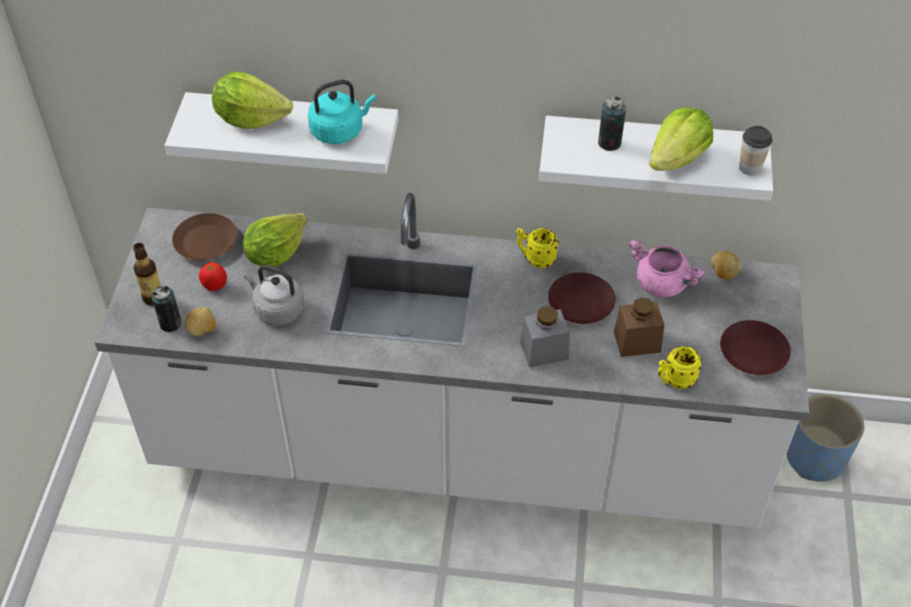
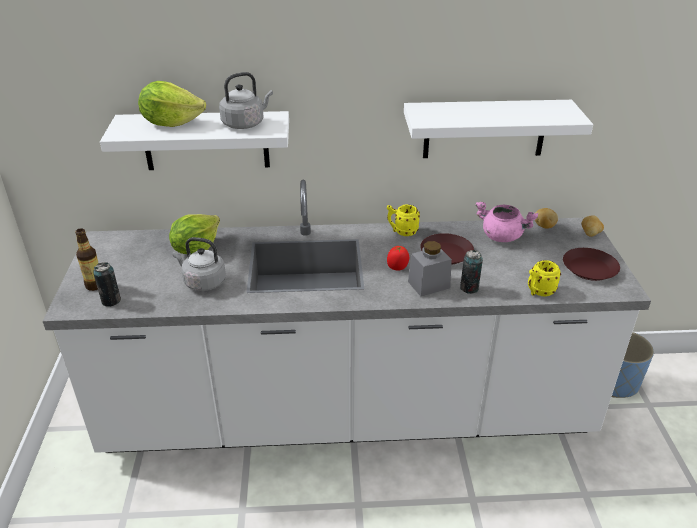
camera: 10 degrees left, 15 degrees down
brown plate [172,213,237,261] -> none
potato [185,307,216,336] -> potato moved to [582,215,604,237]
tomato [199,262,227,291] -> tomato moved to [387,246,409,271]
turquoise kettle [308,80,376,144] -> grey kettle [219,72,273,129]
can [598,97,626,151] -> can moved to [460,250,483,294]
brown jar [614,297,664,357] -> none
lettuce [649,107,713,171] -> none
cup [739,126,772,176] -> none

